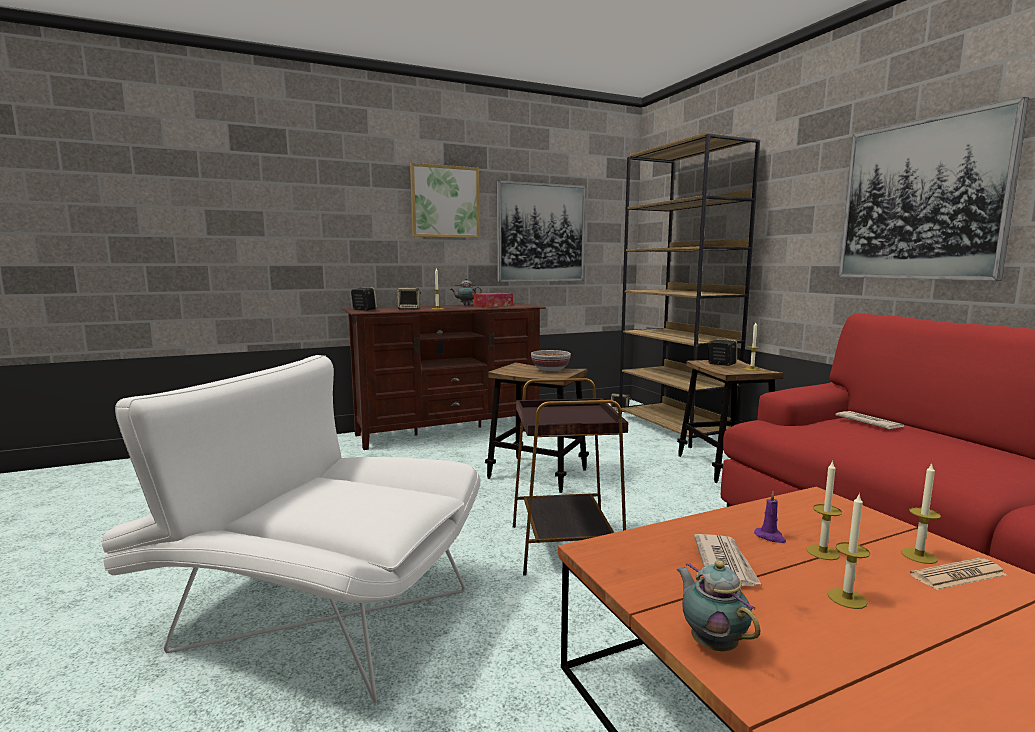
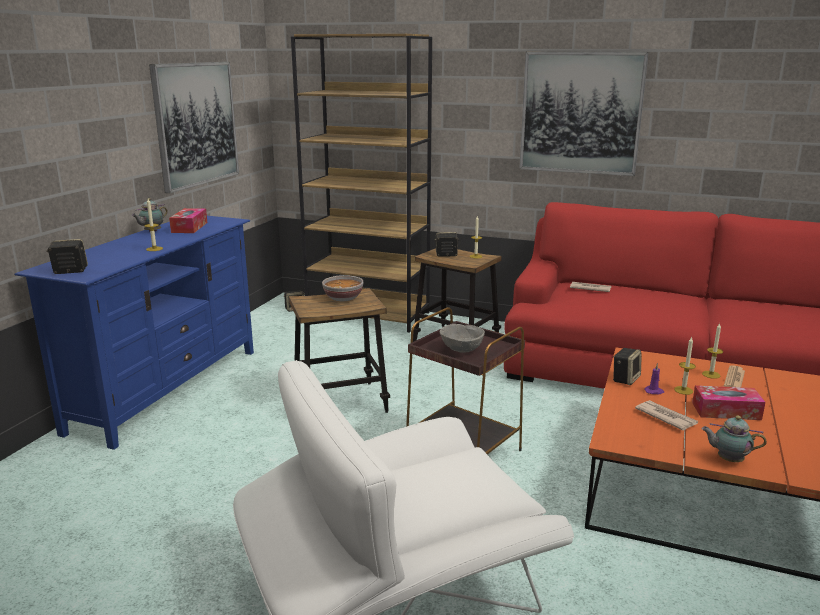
camera: 45 degrees left, 10 degrees up
brown tv stand [342,303,546,450] -> blue tv stand [14,216,254,450]
speaker [397,288,421,310] -> speaker moved to [613,348,642,385]
picture [410,163,480,238] -> none
candle [827,494,870,609] -> tissue box [692,385,765,420]
none -> grey bowl [440,324,485,353]

